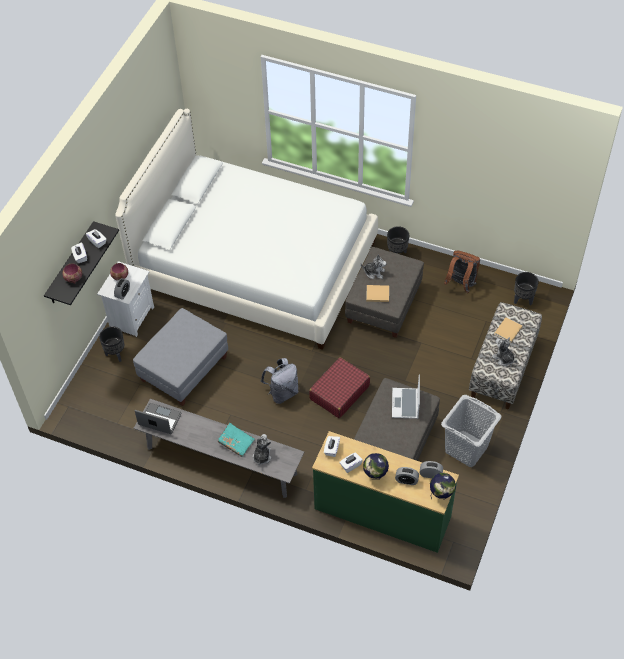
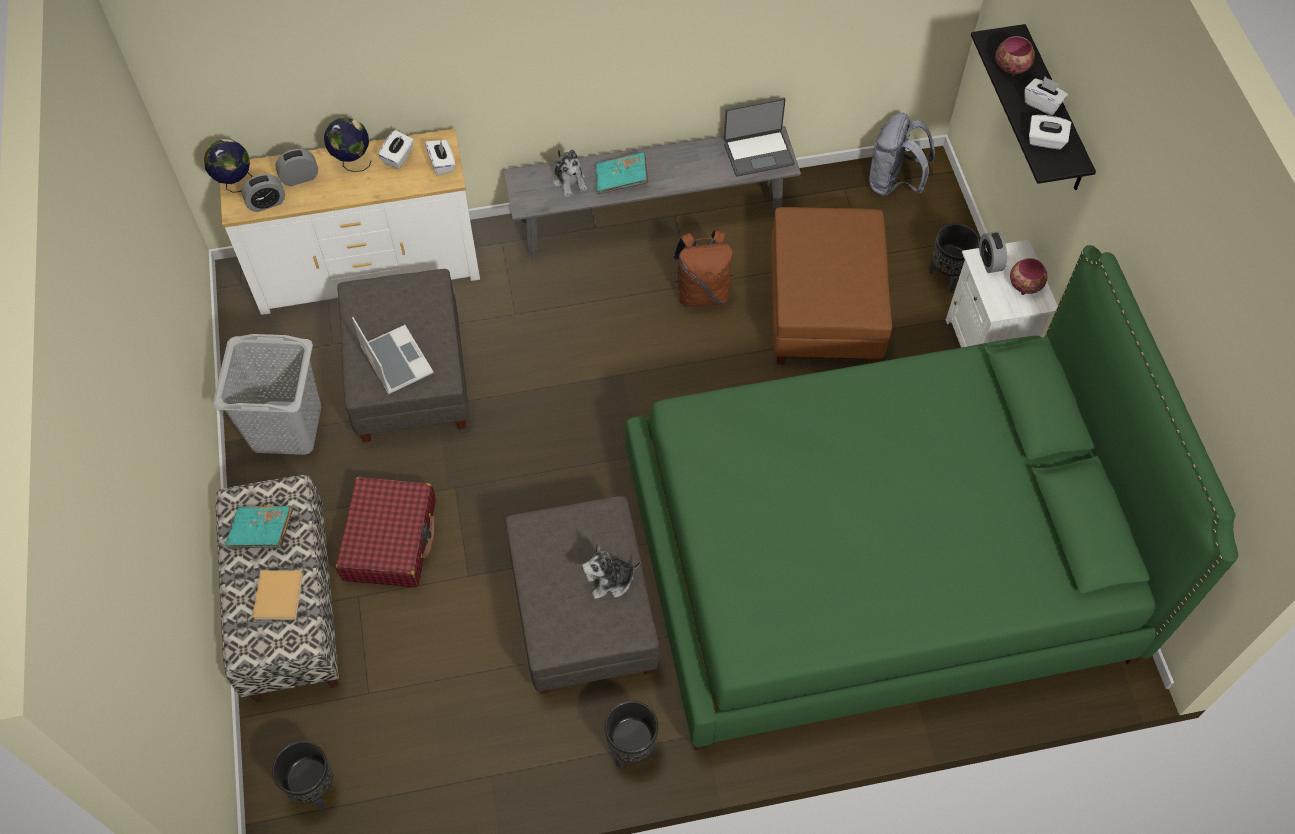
camera: 145 degrees right, 5 degrees up
white bed [115,109,378,350] -> green bed [625,245,1238,750]
grey ottoman [133,308,228,406] -> brown ottoman [771,207,892,364]
grey backpack [260,358,299,404] -> grey backpack moved to [869,112,935,196]
red suitcase [309,357,370,418] -> red suitcase moved to [336,477,436,588]
green dresser [312,431,459,553] -> white dresser [220,129,480,315]
beige book [366,285,389,302] -> none
brown backpack [444,251,480,293] -> brown backpack moved to [673,230,733,307]
plush toy [492,337,517,366] -> turquoise book [225,506,293,549]

